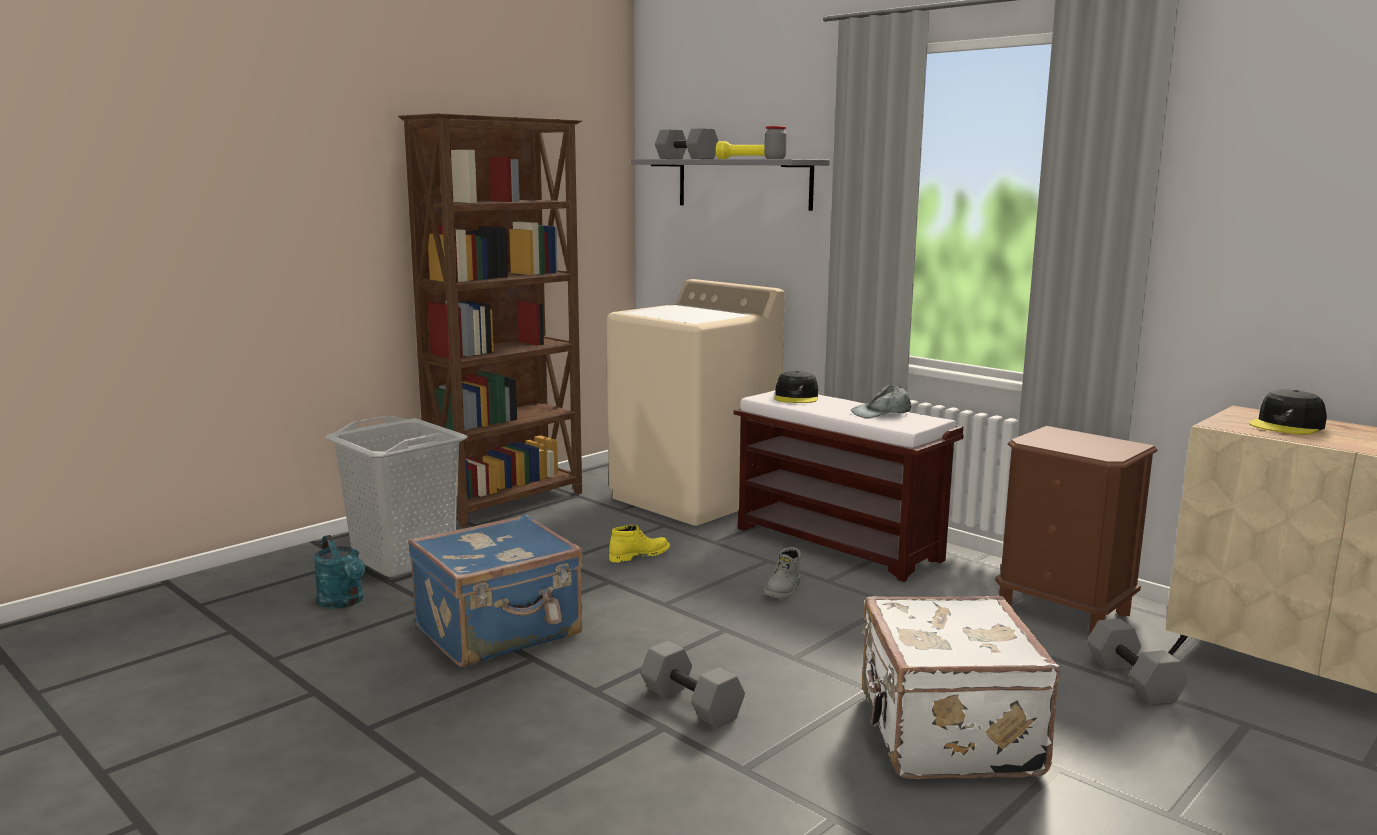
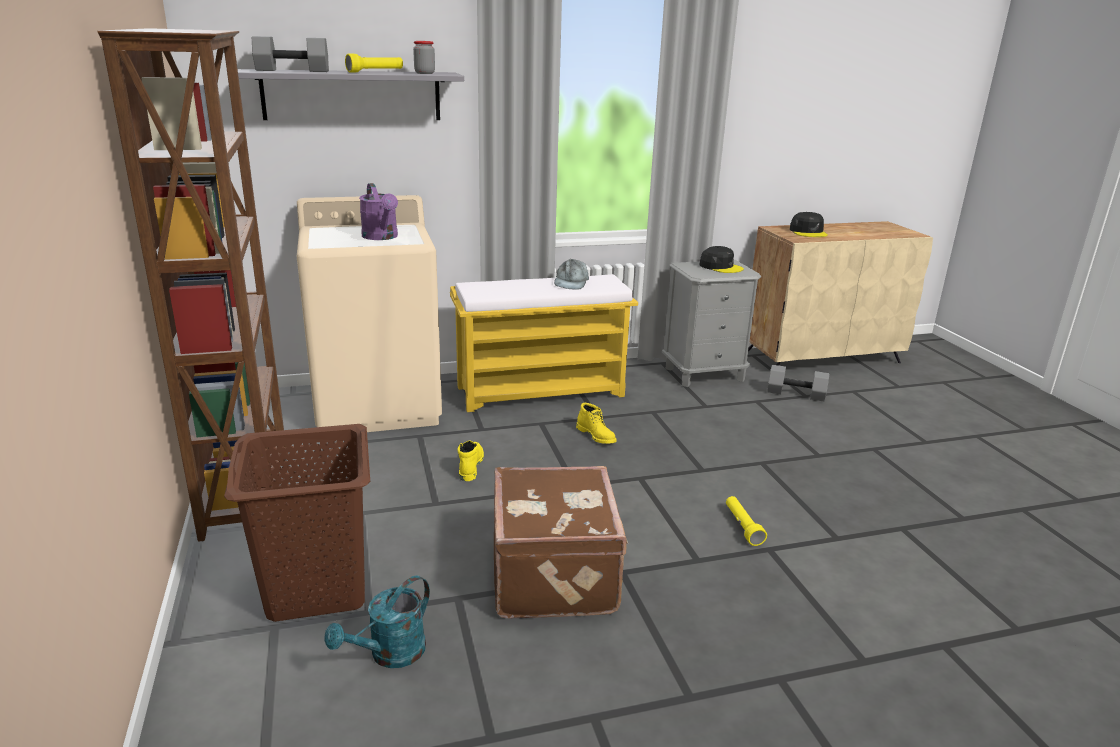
camera: 60 degrees left, 10 degrees up
turquoise watering can [313,535,365,609] -> turquoise watering can turned 135 degrees clockwise [324,576,430,668]
grey laundry basket [325,416,468,578] -> brown laundry basket [224,424,370,622]
blue suitcase [408,514,582,667] -> brown suitcase [494,466,628,618]
grey dumbbell [640,641,745,728] -> yellow flashlight [726,496,767,546]
brown bench [733,390,964,582] -> yellow bench [450,274,638,412]
grey boot [764,547,801,598] -> yellow boot [576,403,617,444]
black cap [774,371,818,403] -> black cap moved to [699,246,744,273]
white suitcase [861,596,1060,779] -> none
brown nightstand [995,426,1158,634] -> grey nightstand [662,260,761,387]
none -> purple watering can [359,183,398,240]

